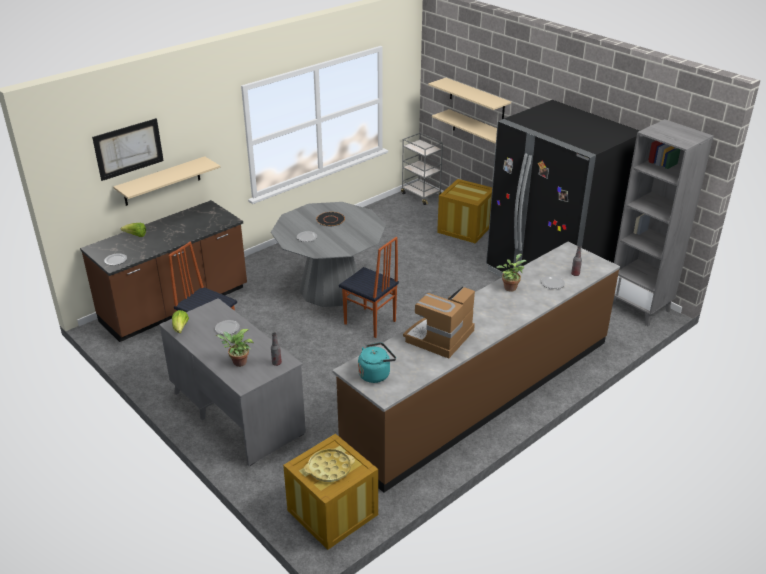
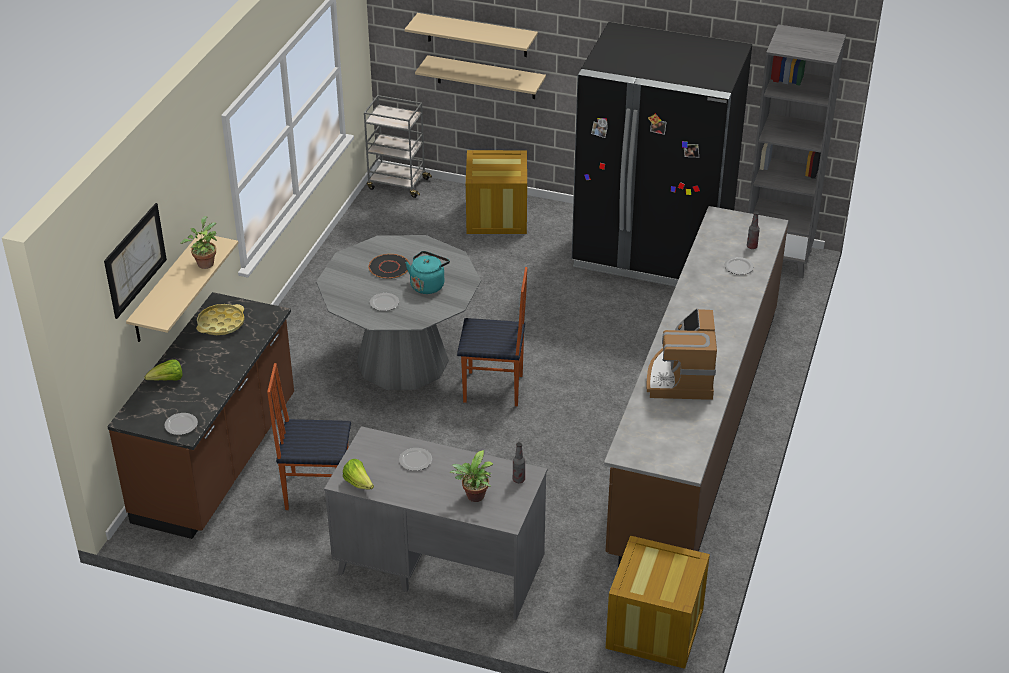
camera: 30 degrees left, 5 degrees up
yellow tray [304,449,355,482] -> yellow tray moved to [196,304,244,335]
turquoise kettle [358,342,396,383] -> turquoise kettle moved to [405,251,450,294]
potted plant [496,254,526,292] -> potted plant moved to [180,216,217,269]

